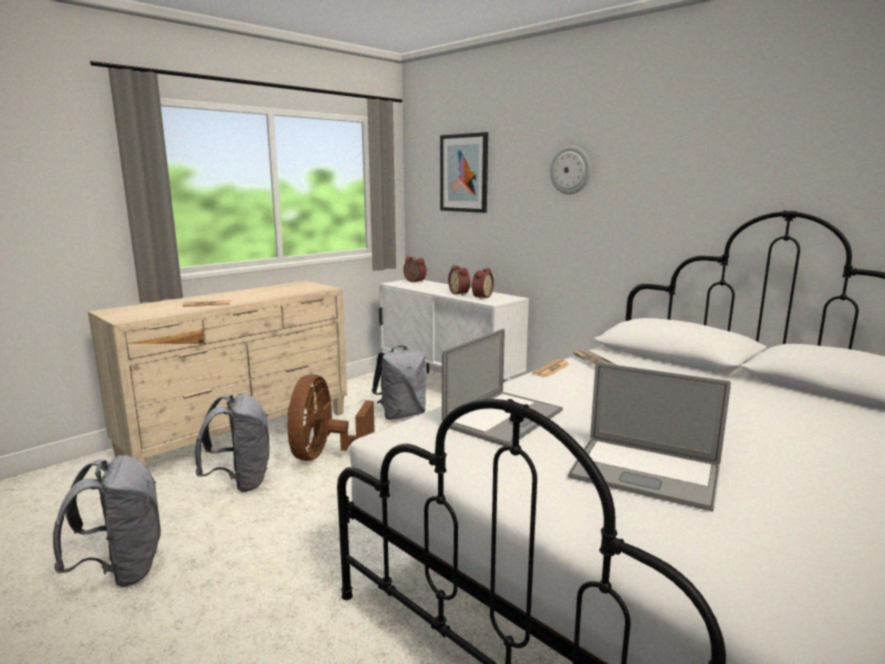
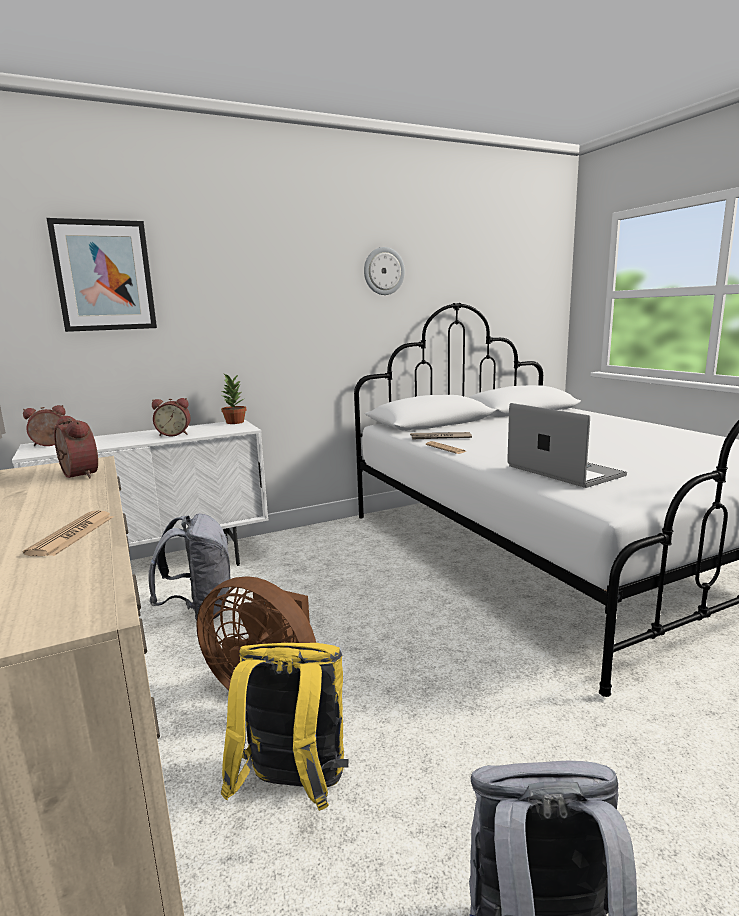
camera: 70 degrees left, 0 degrees up
grey backpack [195,393,269,492] -> yellow backpack [221,643,349,811]
alarm clock [472,268,494,299] -> alarm clock moved to [54,415,98,478]
wall clock [550,146,591,195] -> wall clock moved to [364,247,405,295]
laptop [568,362,731,512] -> none
none -> potted plant [221,374,246,424]

